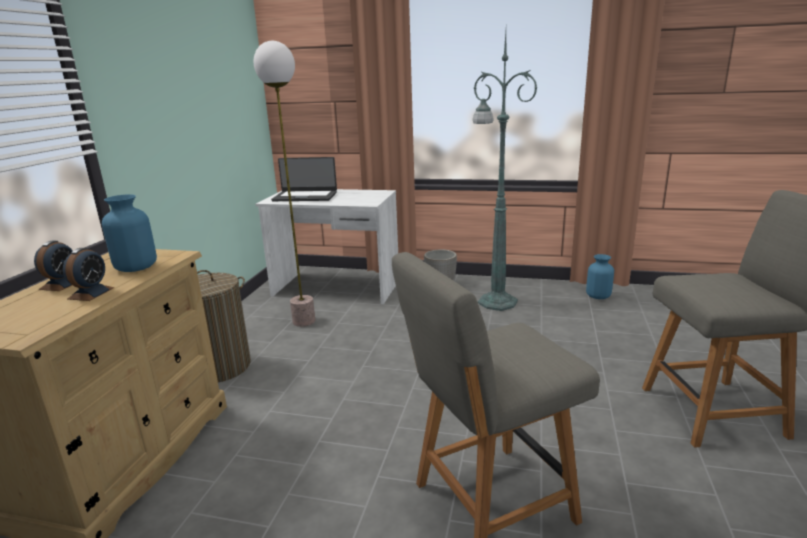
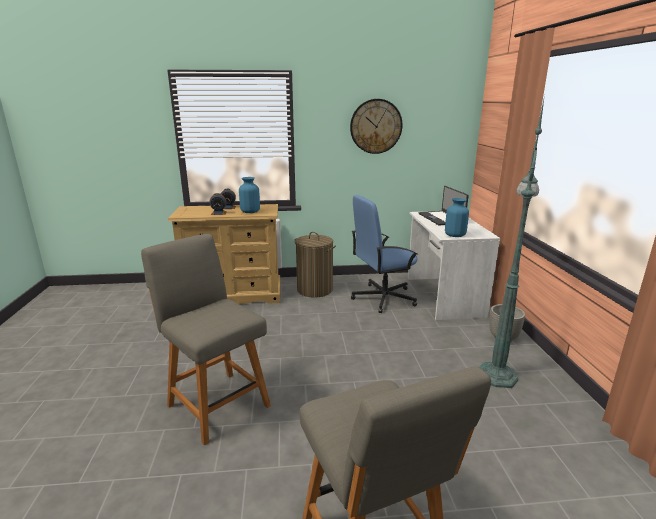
camera: 70 degrees right, 0 degrees up
floor lamp [254,41,315,327] -> blue office chair [351,195,418,313]
blue vase [586,254,614,299] -> blue vase moved to [445,198,469,237]
none -> wall clock [350,99,403,154]

